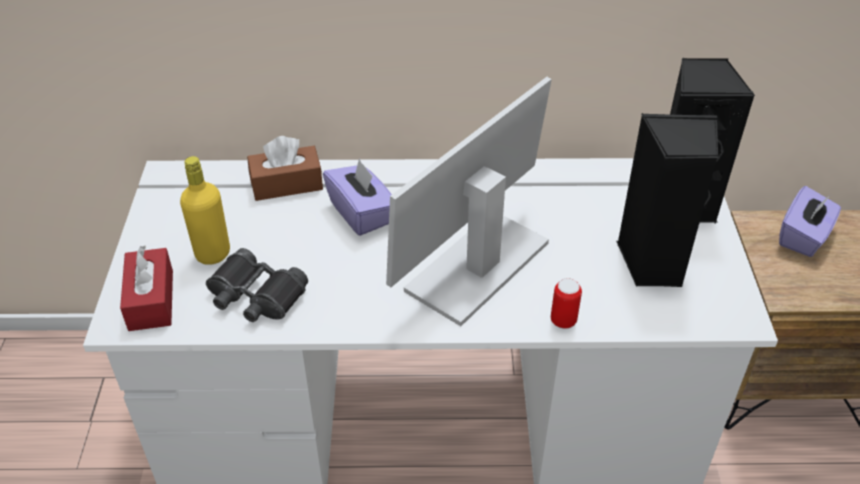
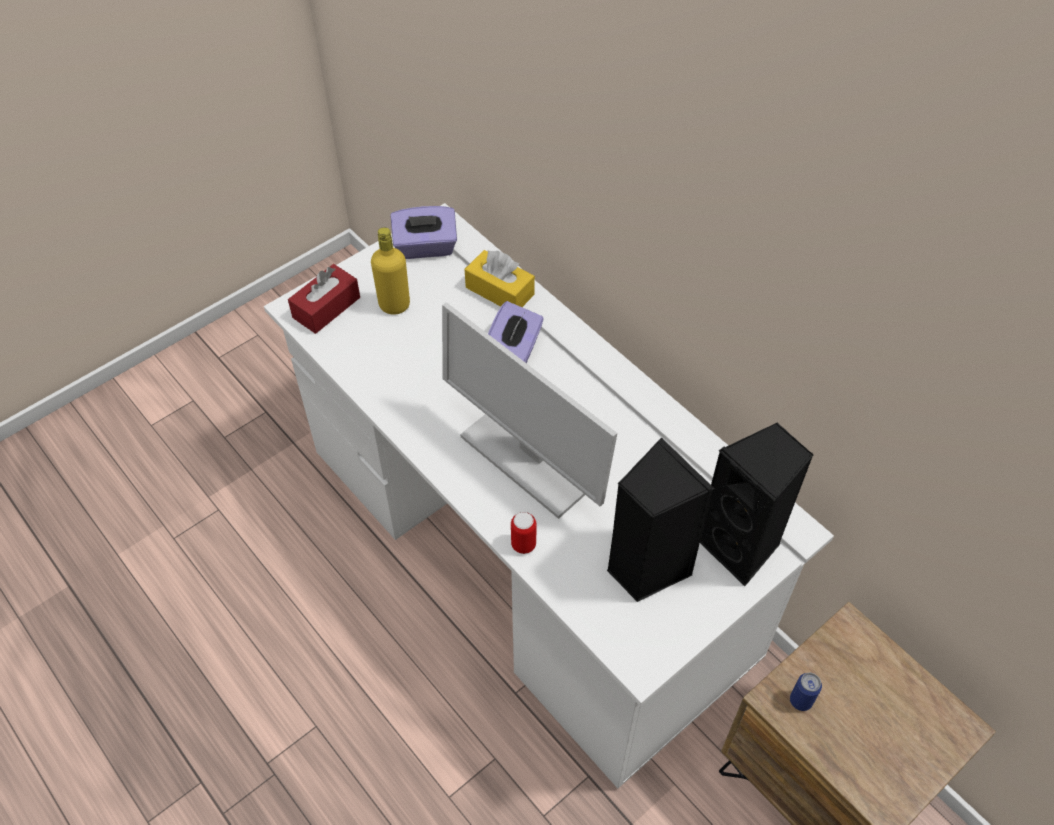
camera: 50 degrees right, 10 degrees up
black binoculars [206,248,308,322] -> none
brown tissue box [247,136,323,201] -> yellow tissue box [465,250,535,307]
monitor [386,77,552,326] -> monitor turned 135 degrees counterclockwise [442,302,617,519]
purple tissue box [779,186,841,257] -> purple tissue box moved to [391,206,457,259]
none -> can [790,673,822,711]

